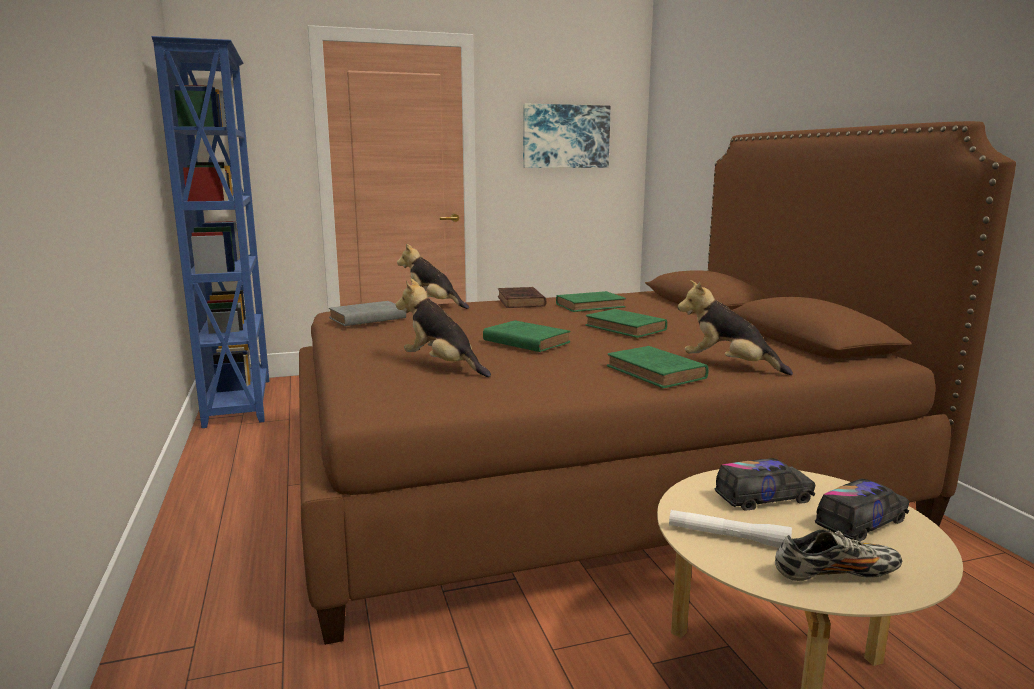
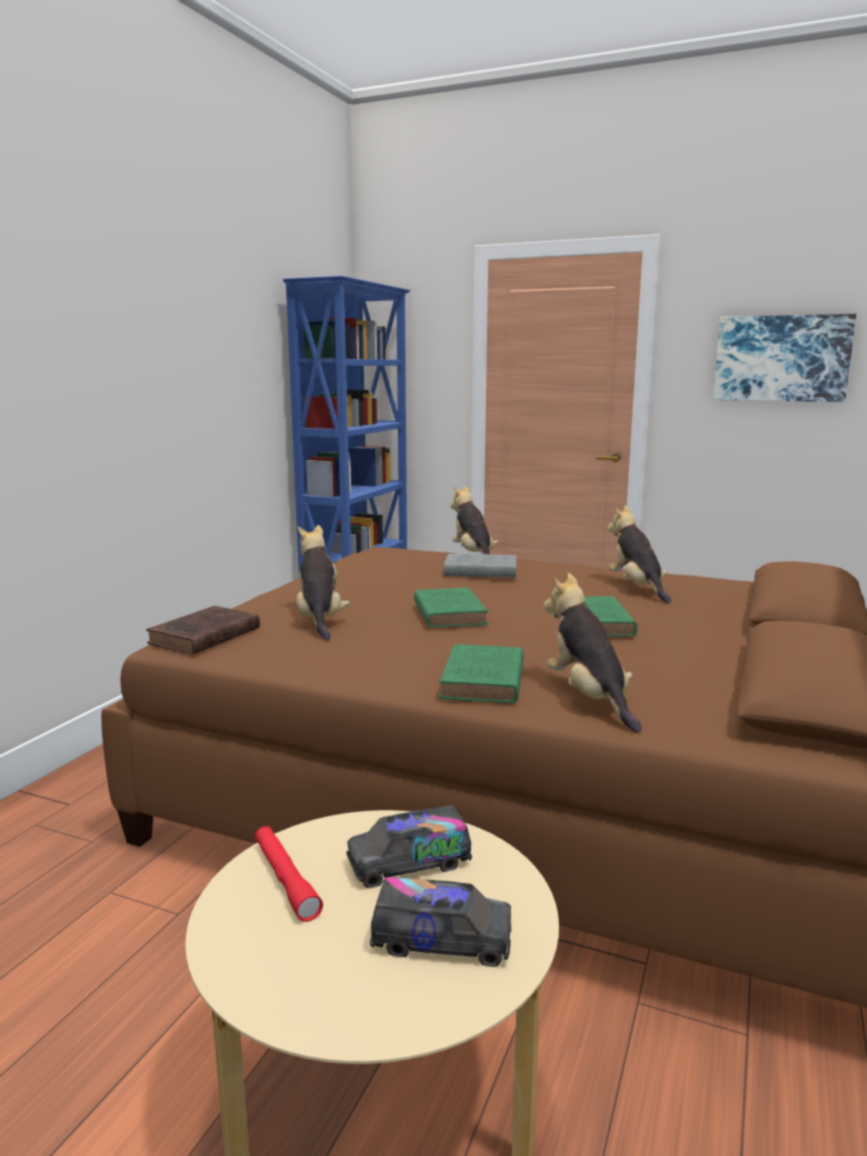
camera: 40 degrees right, 0 degrees up
grey book [329,301,406,326] -> grey book moved to [444,553,516,578]
brown book [498,287,546,308] -> brown book moved to [146,606,260,655]
green book [556,291,626,312] -> plush toy [607,506,671,603]
white flashlight [669,510,792,548] -> red flashlight [255,826,323,922]
toy truck [714,458,815,510] -> toy truck turned 135 degrees clockwise [346,805,472,888]
shoe [775,530,902,581] -> none

